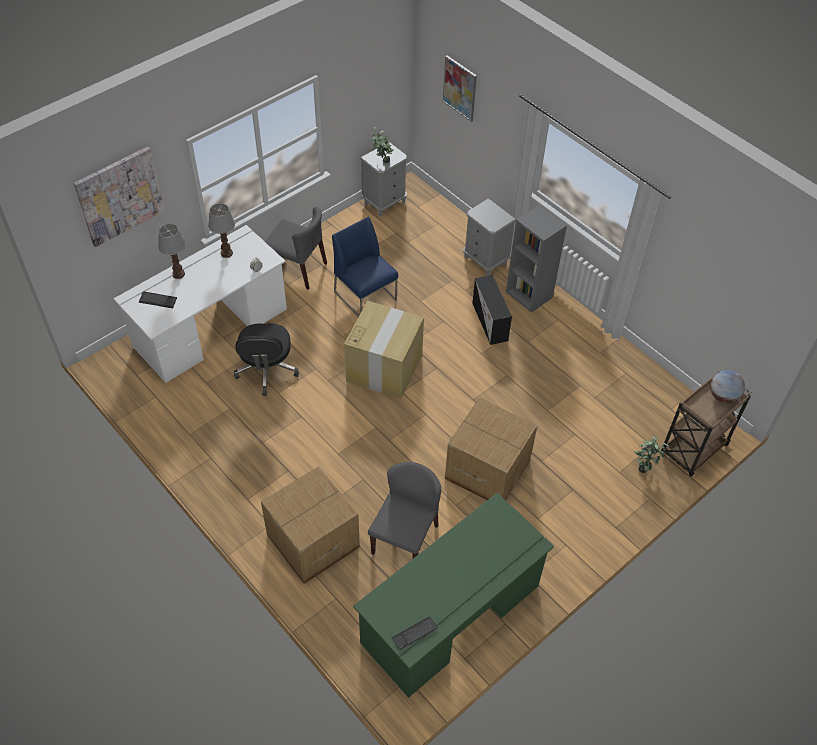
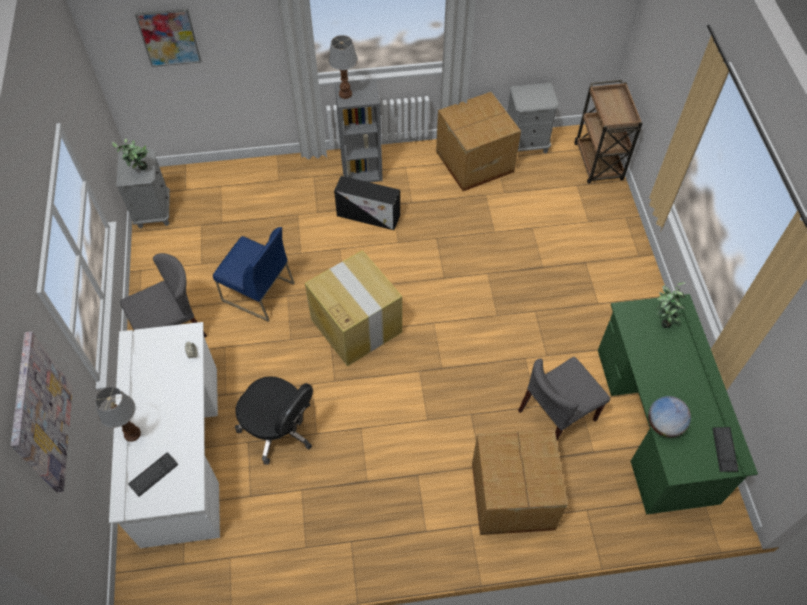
camera: 55 degrees left, 5 degrees up
table lamp [208,203,235,258] -> table lamp moved to [328,35,358,99]
blue chair [332,216,398,317] -> blue chair turned 150 degrees counterclockwise [213,227,295,322]
grey chair [368,462,441,558] -> grey chair turned 90 degrees counterclockwise [518,357,610,440]
cardboard box [445,398,538,500] -> cardboard box moved to [436,92,521,191]
grey nightstand [463,198,516,276] -> grey nightstand moved to [507,83,559,153]
potted plant [634,435,669,473] -> potted plant moved to [657,282,686,329]
globe [710,370,745,403] -> globe moved to [648,396,691,437]

